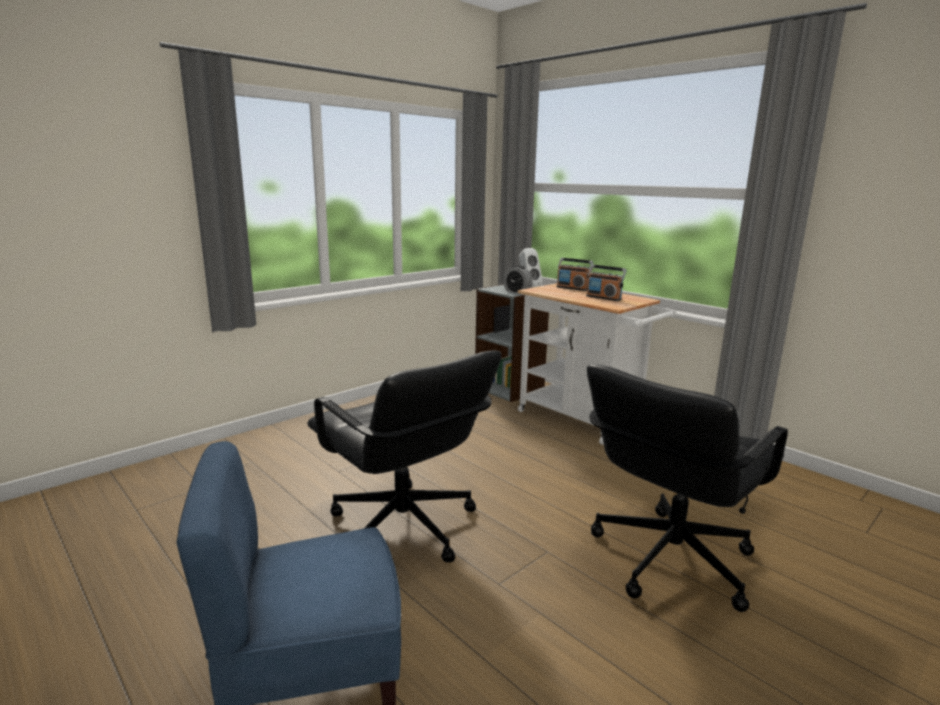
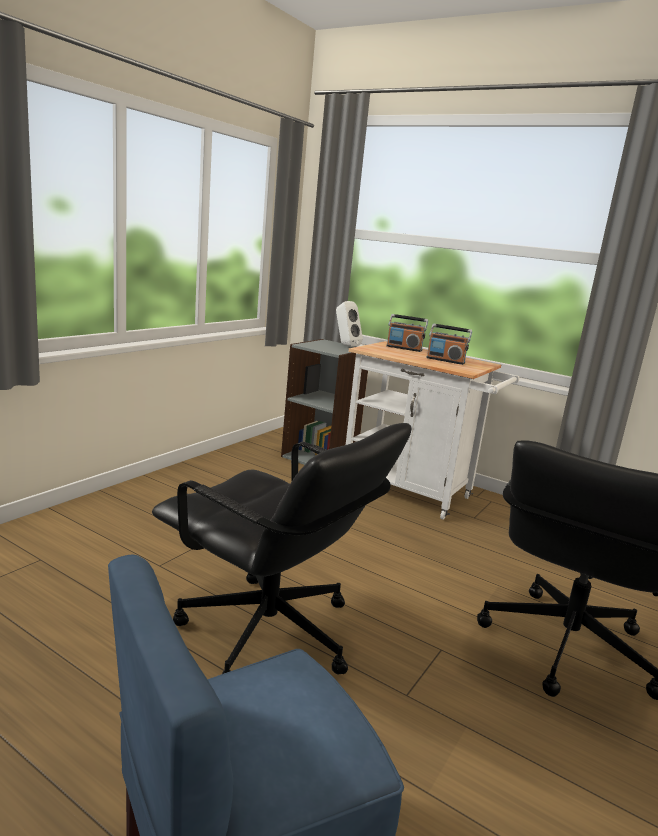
camera: 15 degrees left, 0 degrees up
alarm clock [503,265,533,294] -> none

